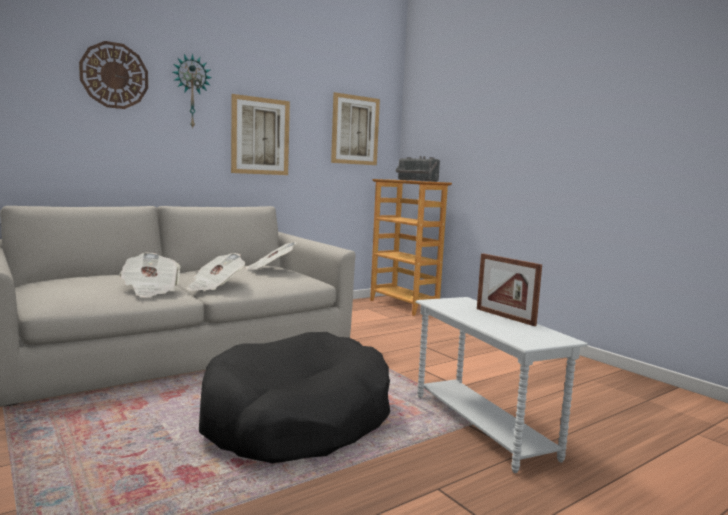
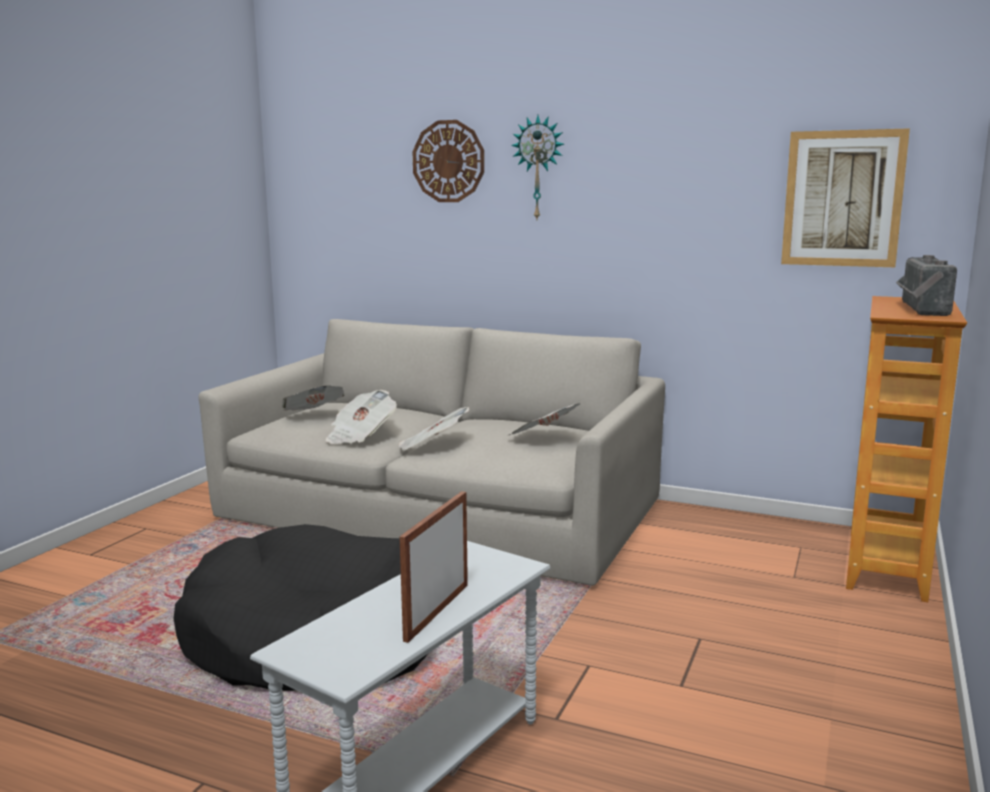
camera: 60 degrees right, 5 degrees up
picture [231,94,290,175] -> none
none -> newspaper [282,385,344,410]

